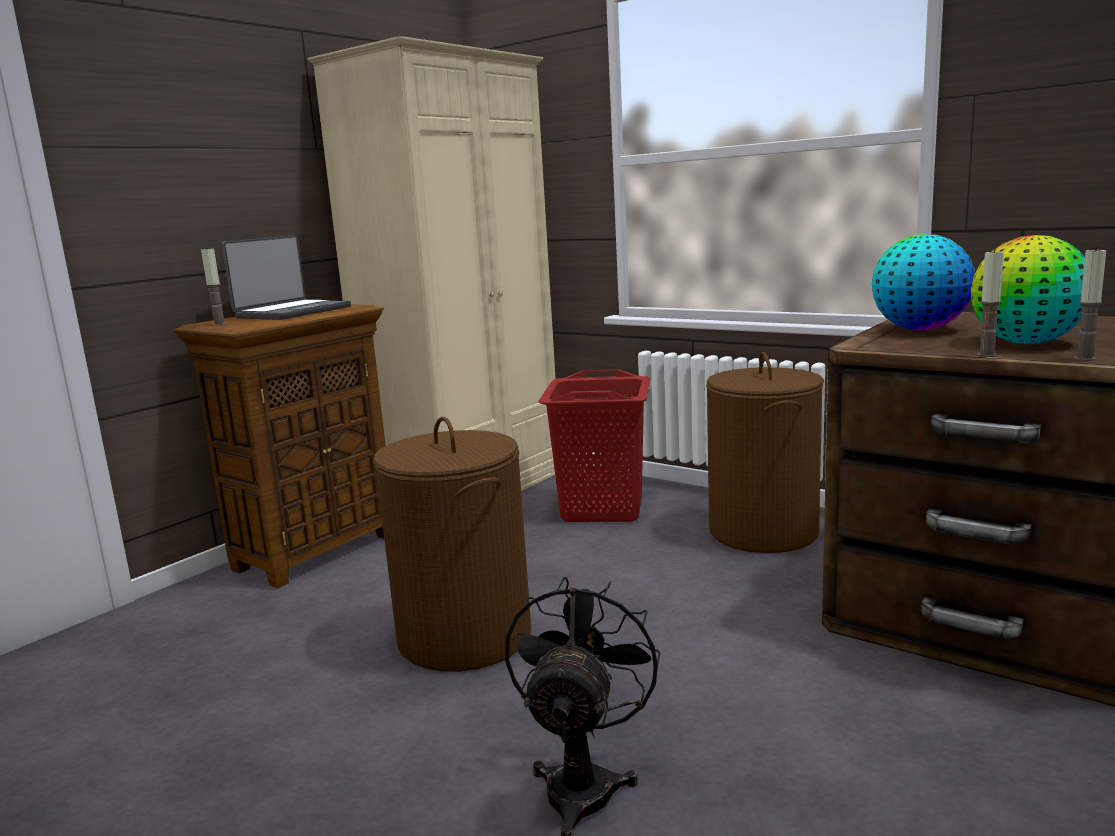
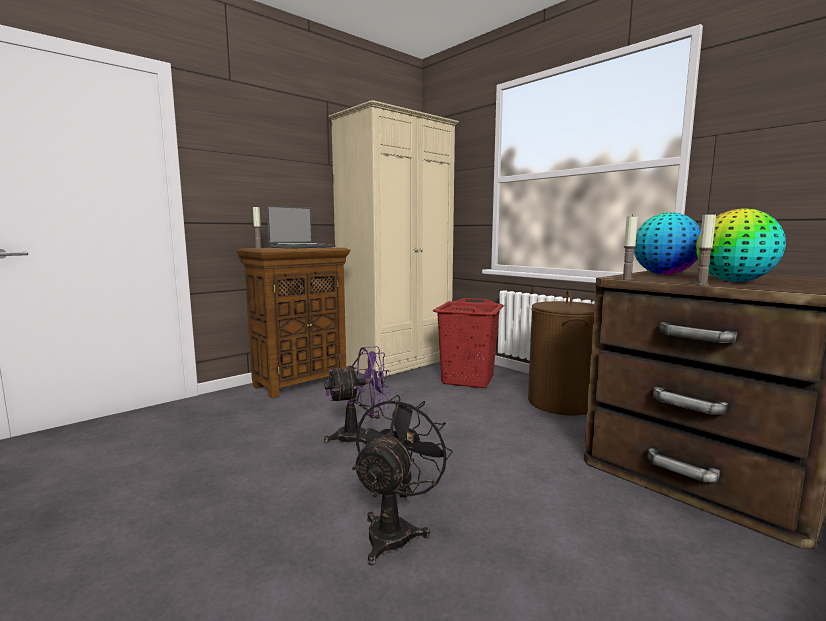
camera: 10 degrees right, 5 degrees down
brown laundry basket [373,417,531,672] -> purple fan [324,346,391,445]
candle [1074,247,1106,361] -> candle moved to [621,215,638,280]

